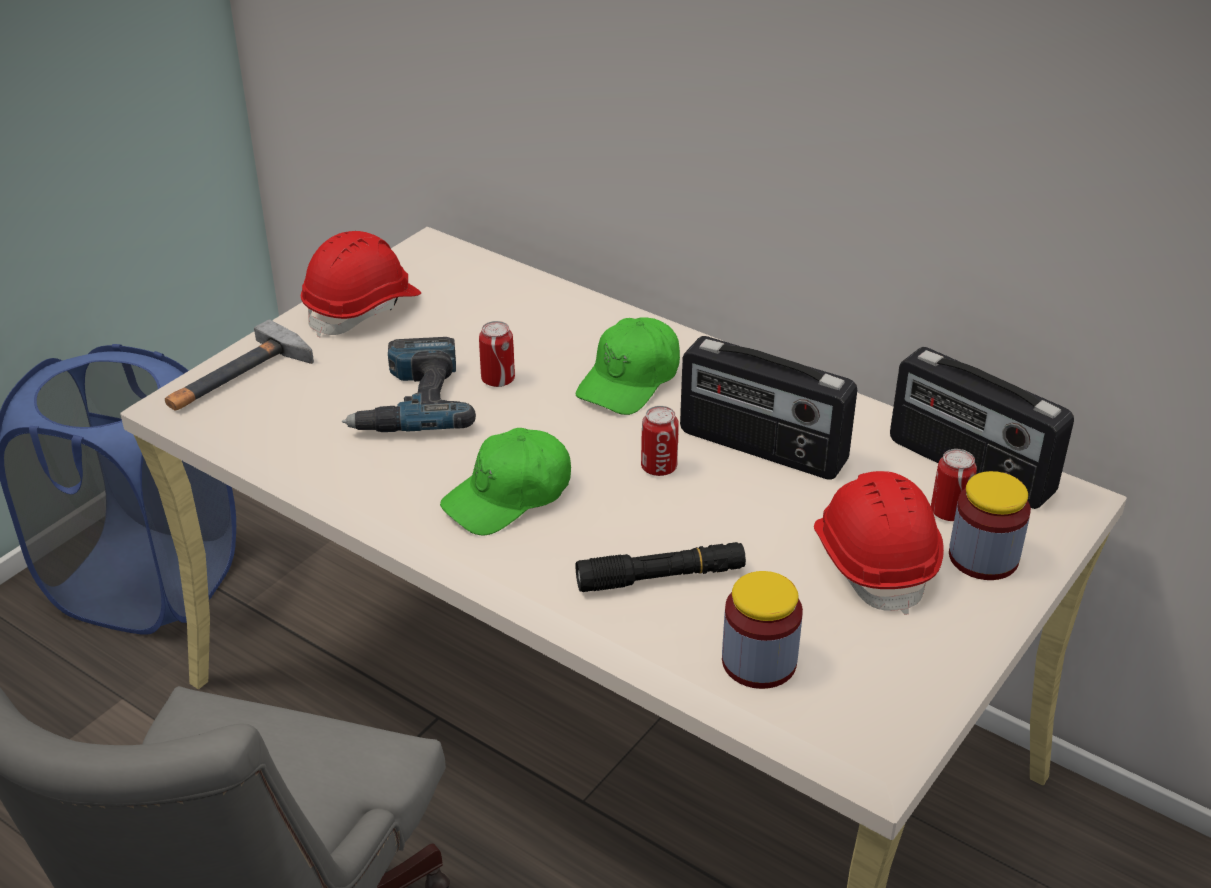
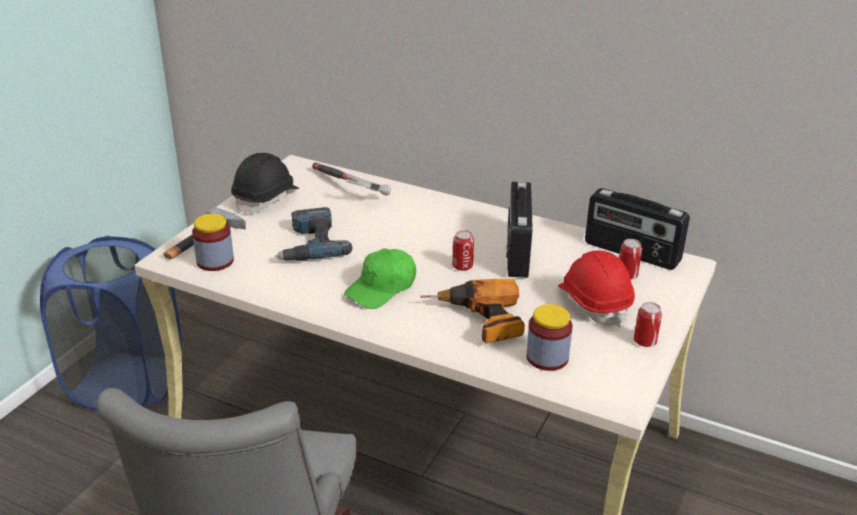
camera: 10 degrees left, 5 degrees down
red hard hat [301,231,421,337] -> black hard hat [231,153,299,216]
can [479,321,515,387] -> can moved to [634,302,662,347]
green cap [576,317,680,415] -> none
black flashlight [576,542,746,592] -> power drill [420,279,525,344]
radio [680,336,857,480] -> radio turned 75 degrees clockwise [506,182,533,278]
jar [949,471,1031,580] -> jar moved to [192,214,234,271]
none -> hammer [312,163,391,195]

